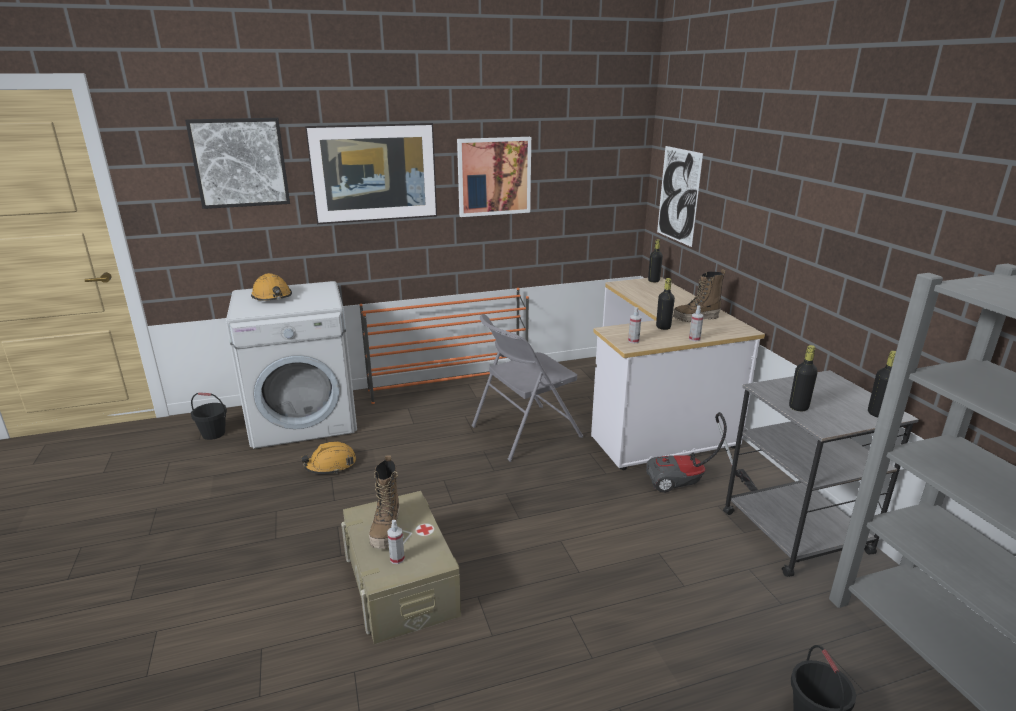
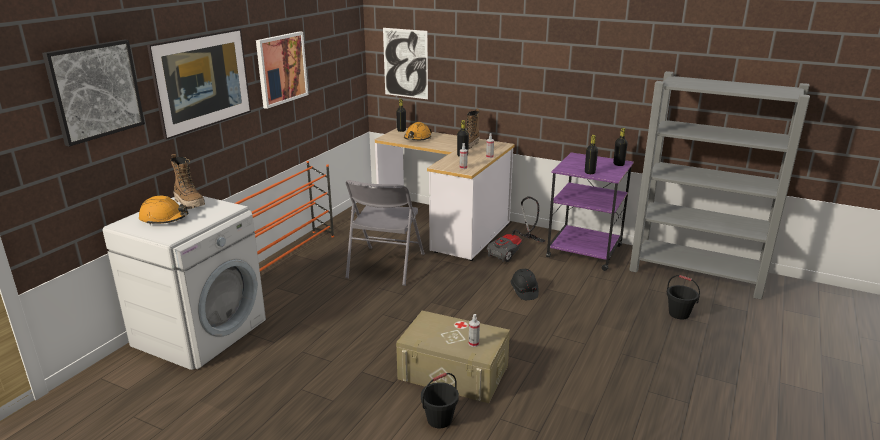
camera: 45 degrees left, 0 degrees up
black bucket [191,392,227,440] -> black bucket moved to [421,373,459,428]
orange hard hat [301,441,356,474] -> orange hard hat moved to [404,122,432,140]
boot [369,455,400,549] -> boot moved to [171,154,205,209]
grey cart [723,370,919,577] -> purple cart [546,152,634,271]
none -> black hard hat [510,269,539,300]

